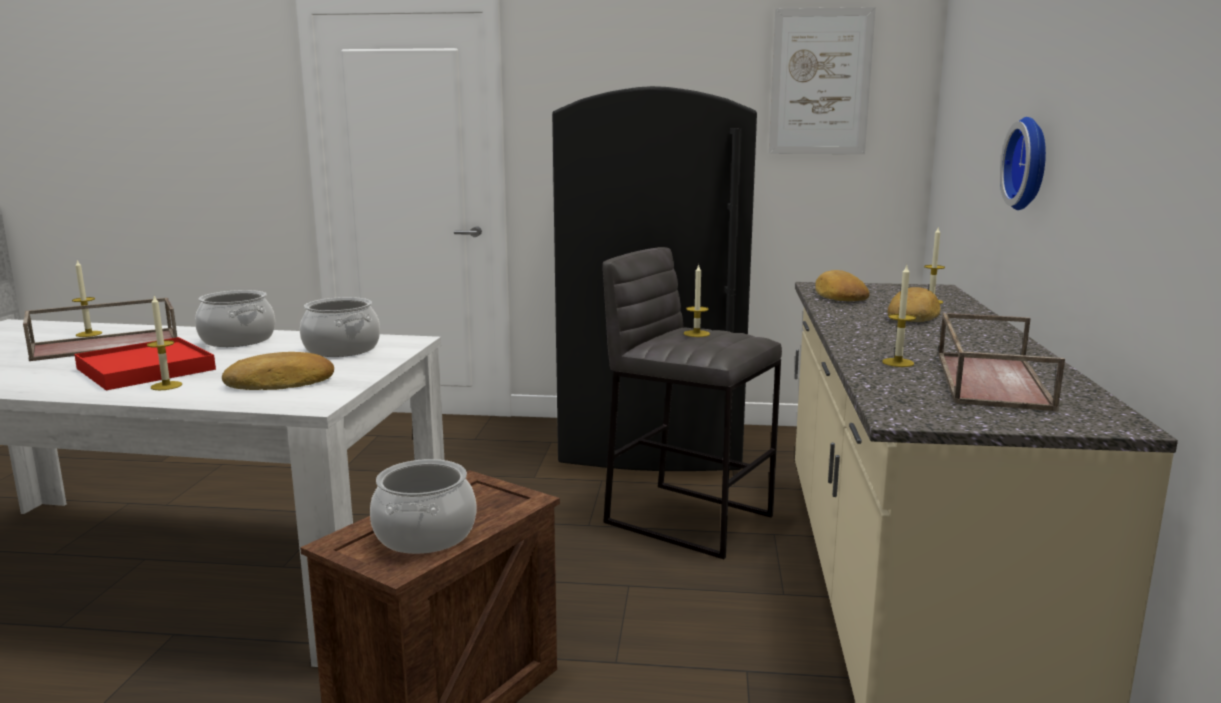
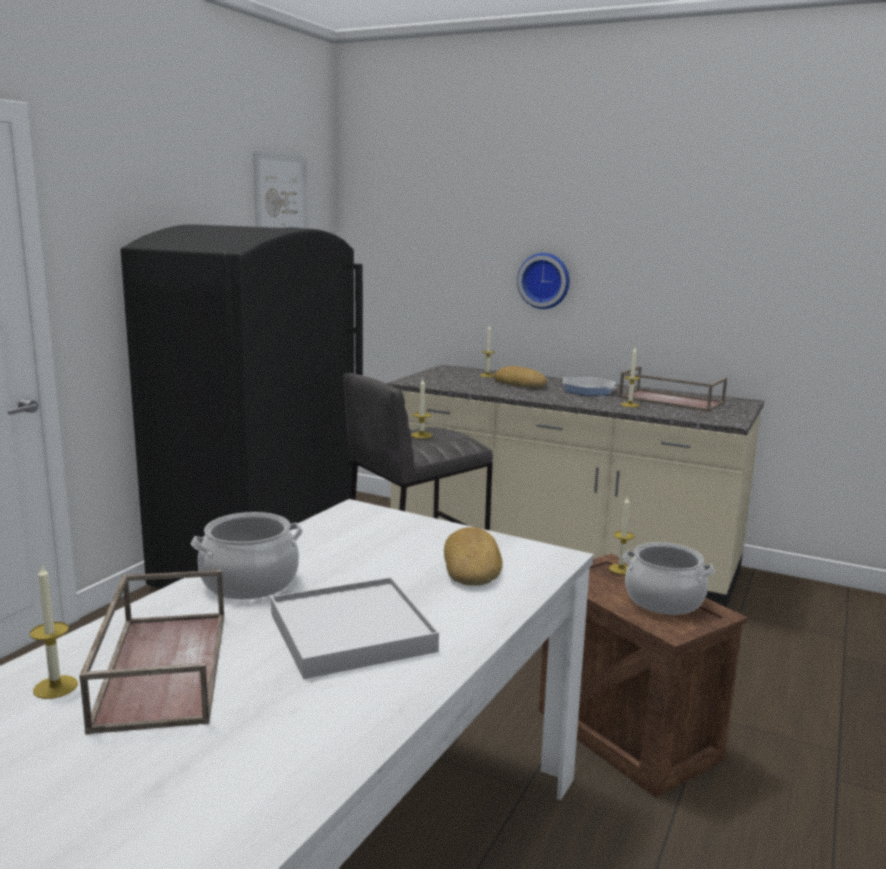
camera: 70 degrees left, 0 degrees up
red tray [74,337,216,390] -> white tray [271,577,439,679]
candle [147,296,182,390] -> candle moved to [609,496,635,574]
cooking pot [300,297,380,357] -> none
bread [815,270,870,301] -> none
none -> frying pan [563,377,617,396]

